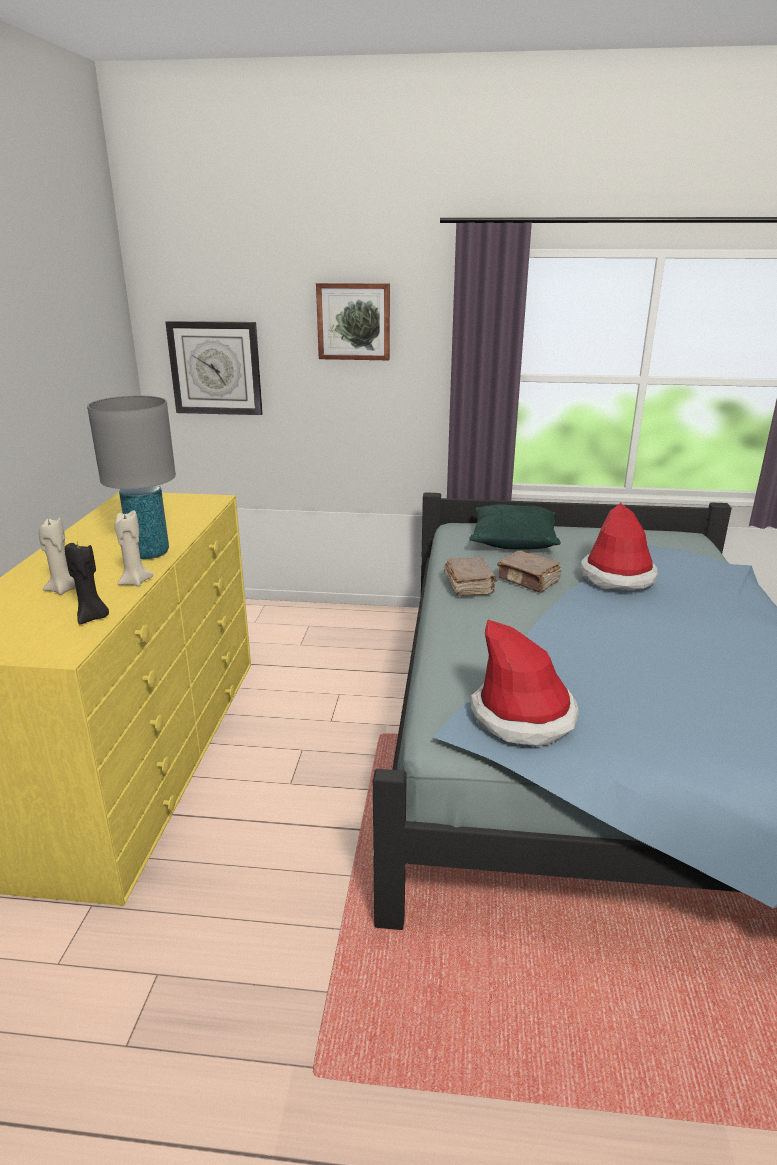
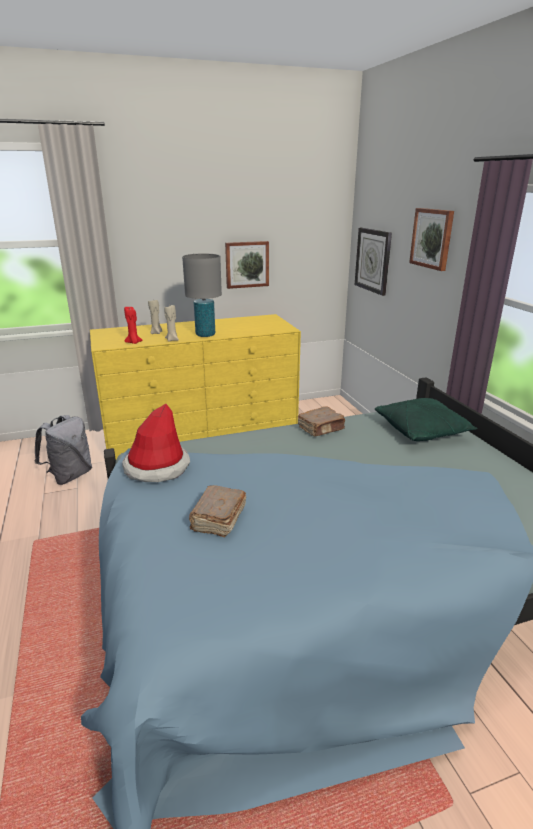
camera: 65 degrees right, 0 degrees up
black candle [64,542,109,624] -> red candle [124,307,143,344]
brown book [497,551,562,593] -> brown book moved to [189,485,246,537]
hat [581,503,658,590] -> none
none -> grey backpack [35,415,92,485]
none -> picture [225,241,269,289]

